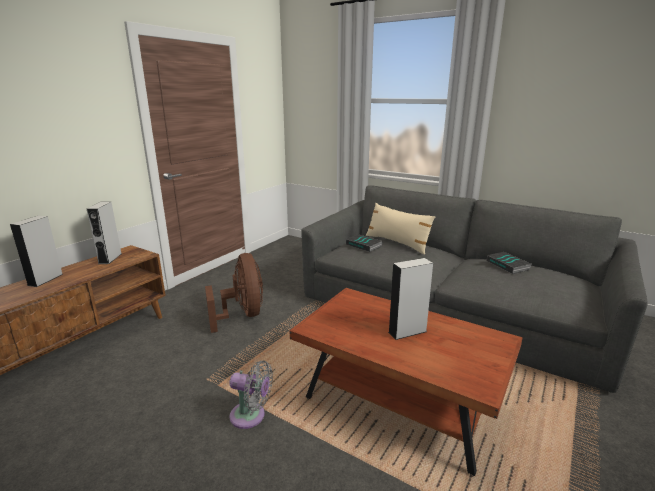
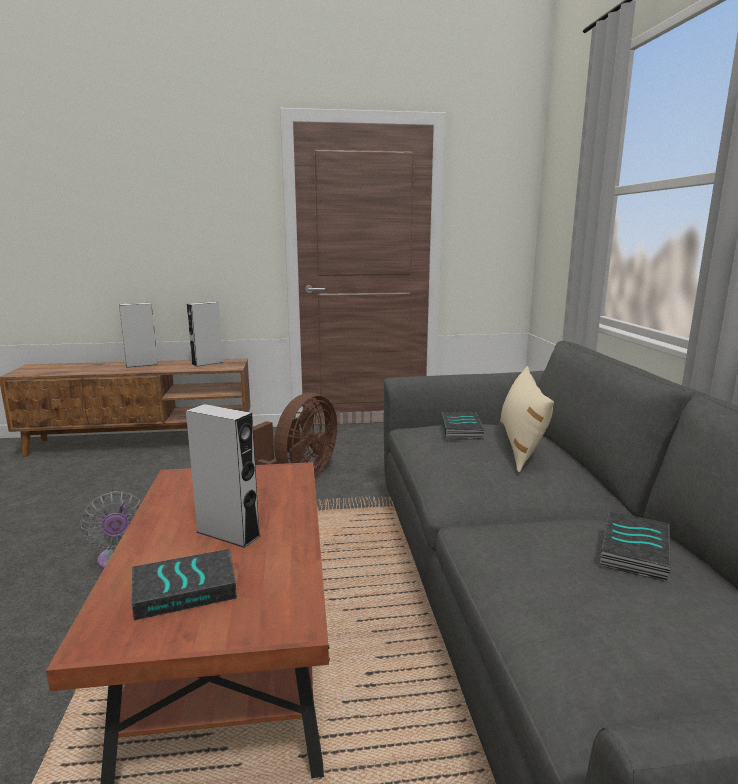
camera: 50 degrees right, 5 degrees down
none -> book [132,549,237,620]

